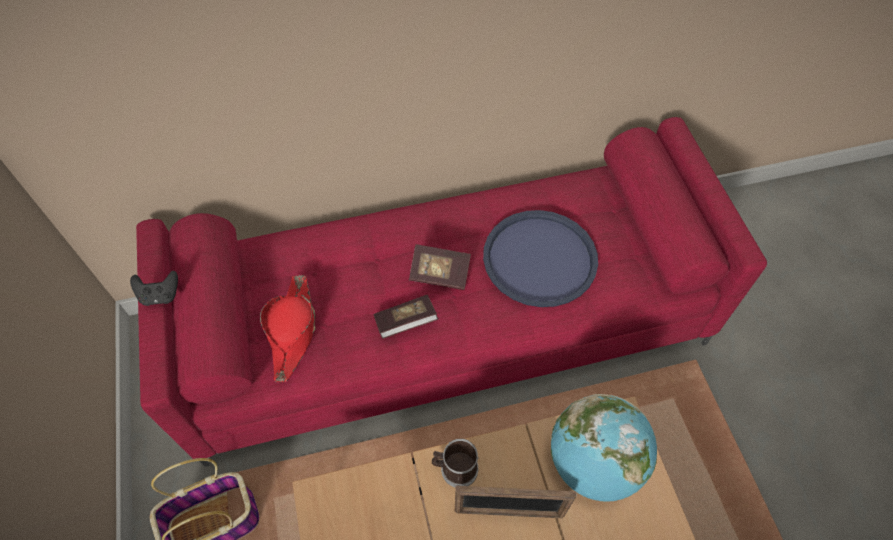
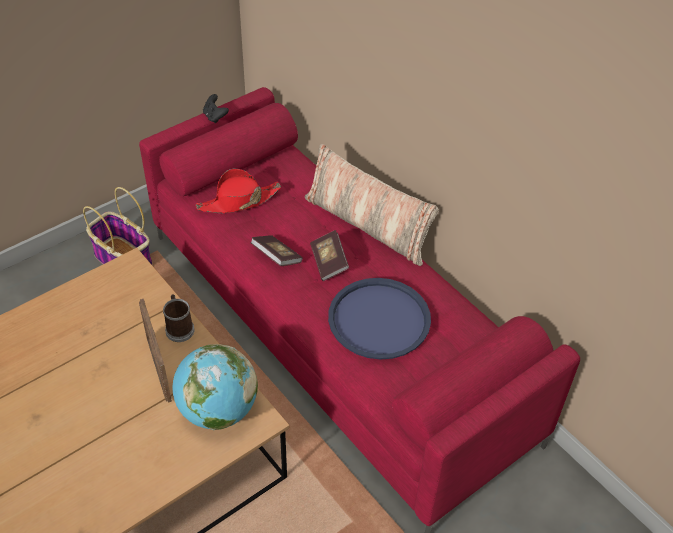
camera: 65 degrees right, 10 degrees down
none -> pillow [305,144,439,266]

